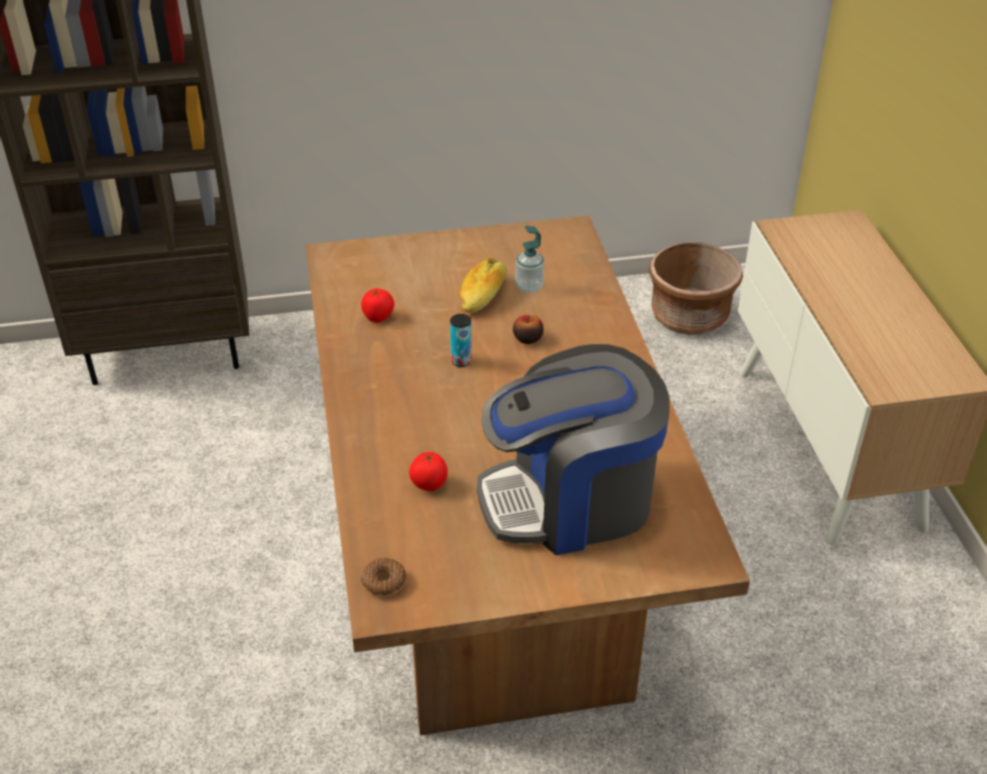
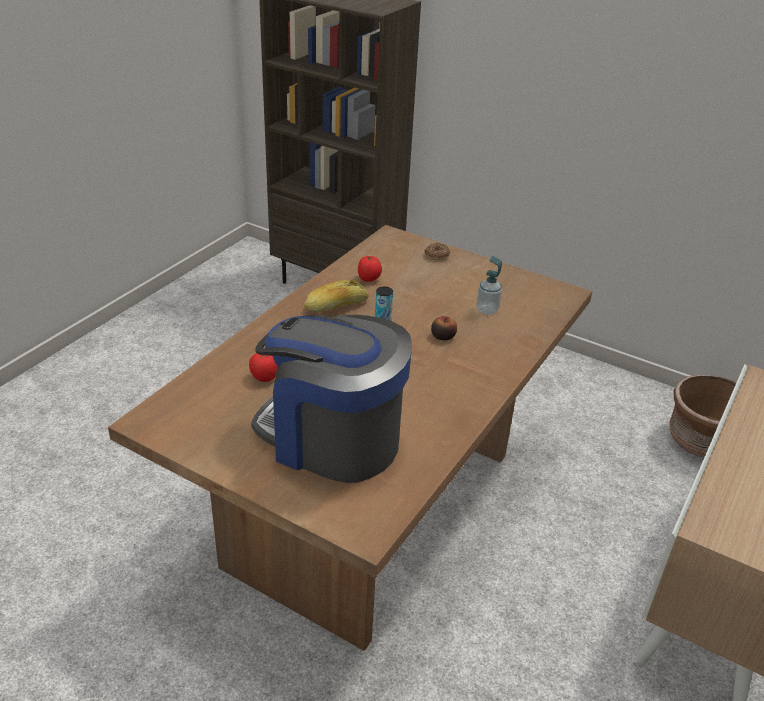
camera: 40 degrees right, 5 degrees down
donut [361,558,407,596] -> donut moved to [424,243,450,260]
bread [459,258,507,313] -> bread moved to [304,280,369,312]

